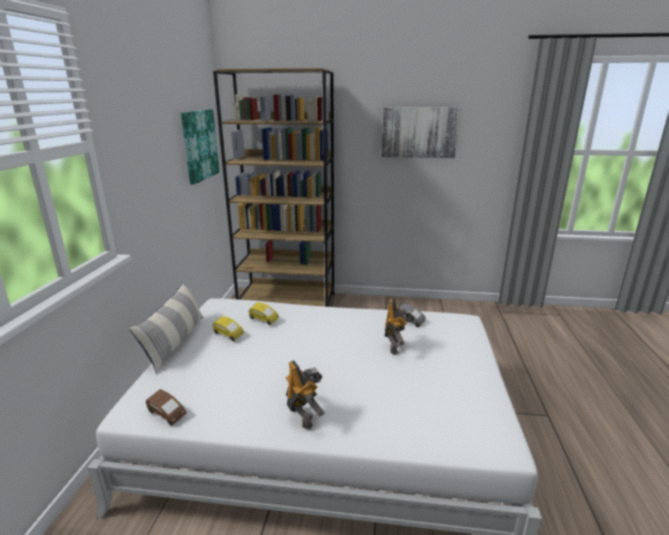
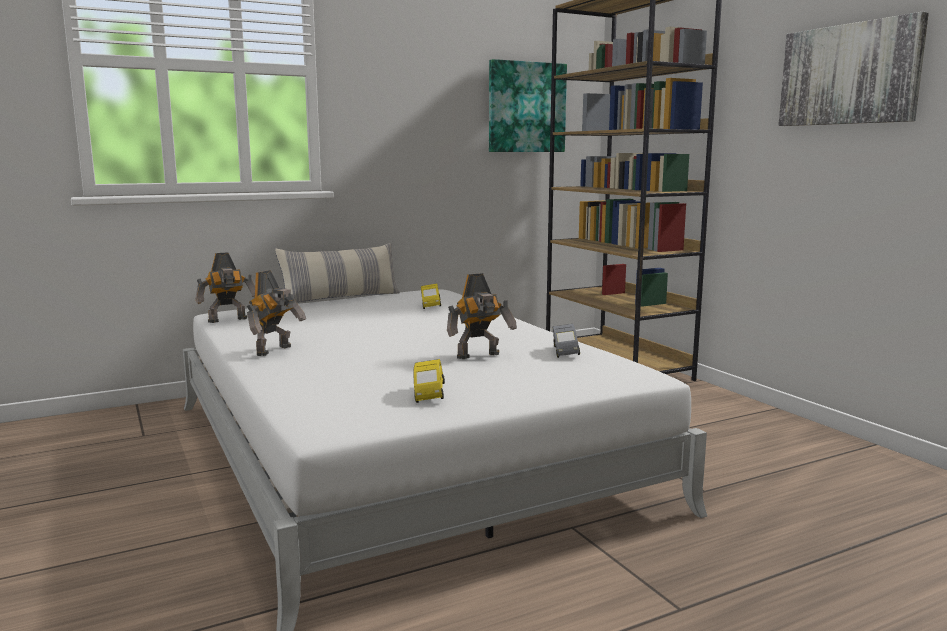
camera: 55 degrees right, 10 degrees down
brown toy car [146,389,187,426] -> toy robot [195,252,255,323]
yellow toy car [212,316,244,341] -> yellow toy car moved to [413,359,445,403]

